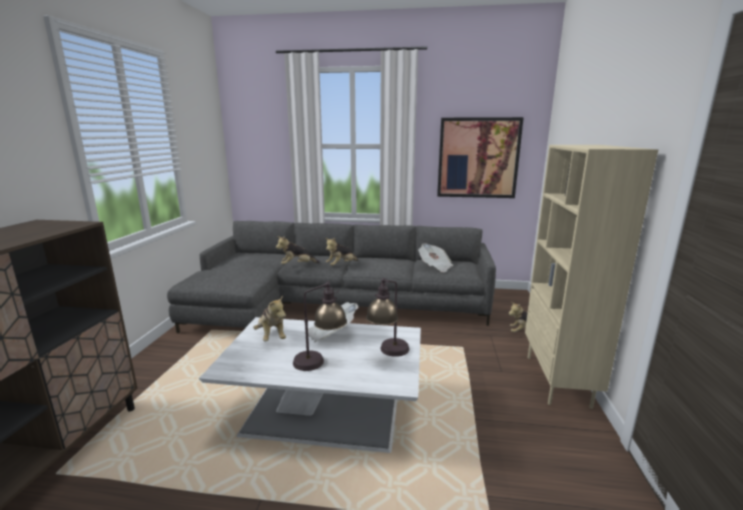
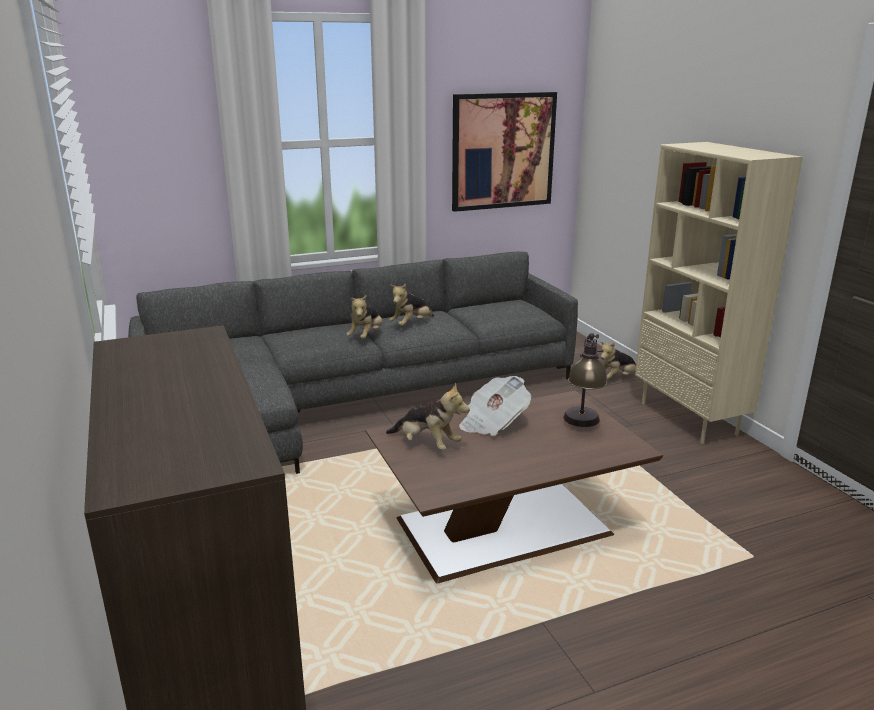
camera: 30 degrees left, 5 degrees up
white coffee table [199,317,421,453] -> brown coffee table [365,391,663,583]
plush toy [276,236,320,264] -> plush toy moved to [389,284,434,326]
table lamp [293,281,347,371] -> none
newspaper [418,243,453,272] -> none

